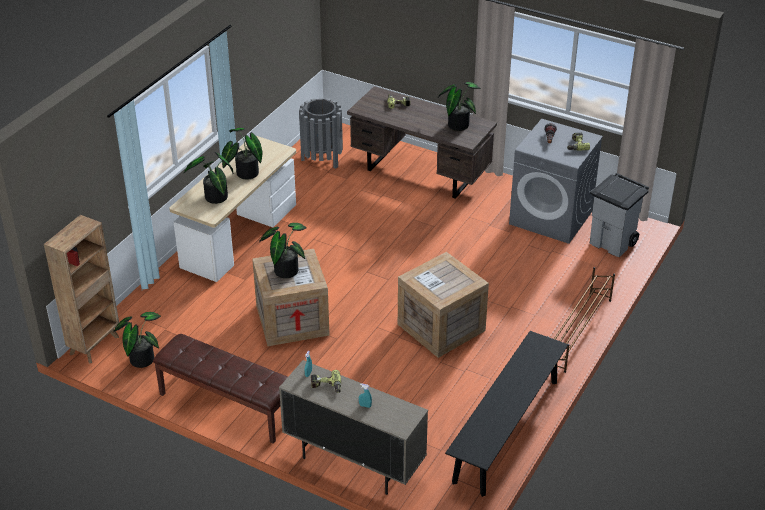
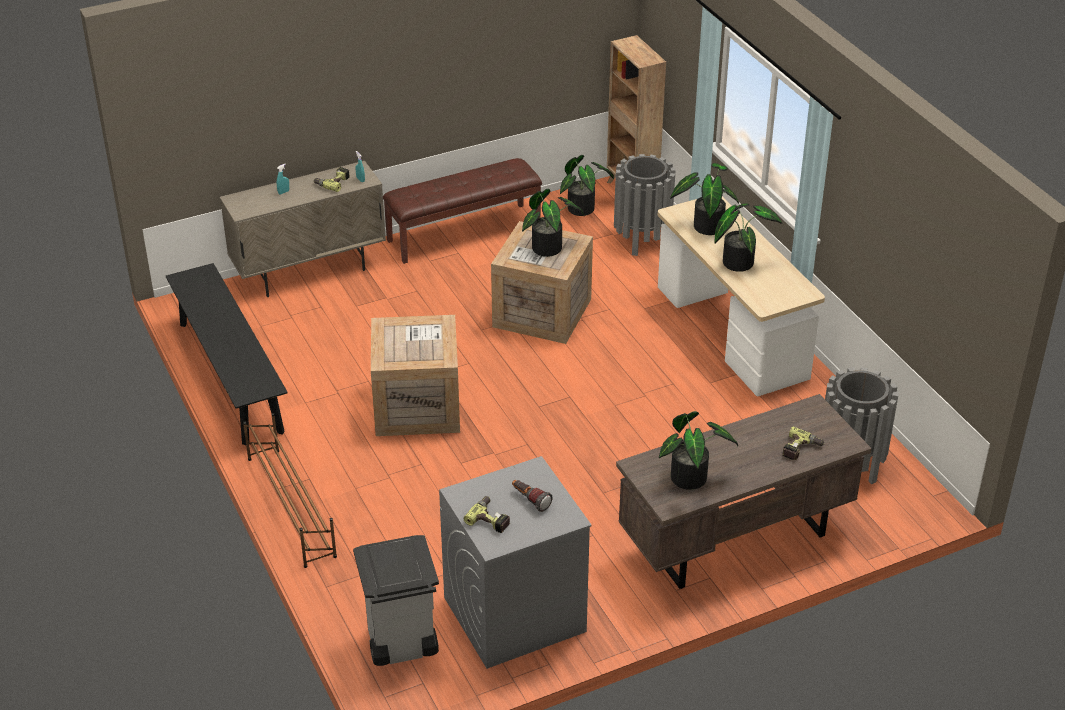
camera: 125 degrees right, 0 degrees up
none -> grey trash can [614,154,676,256]

